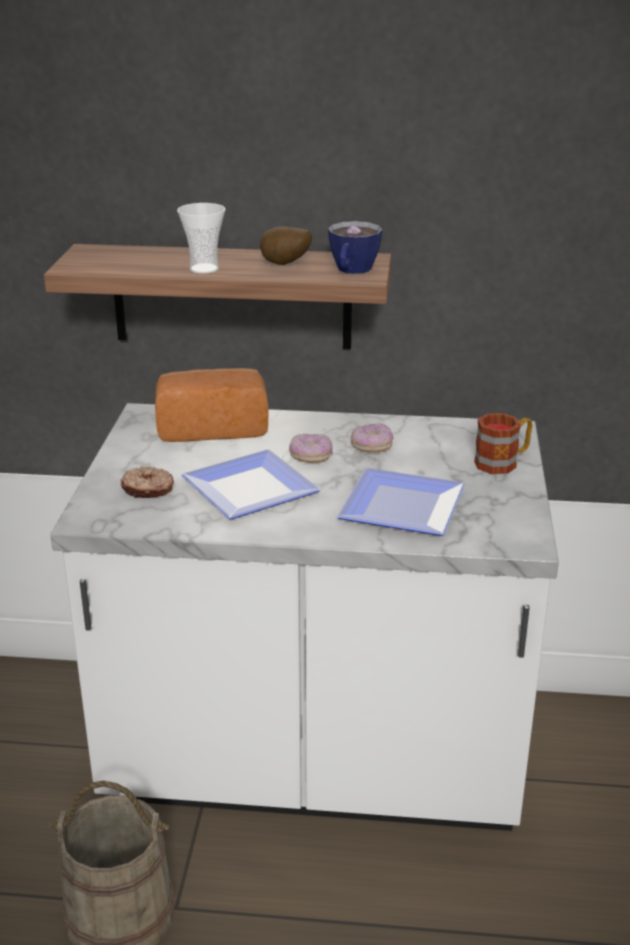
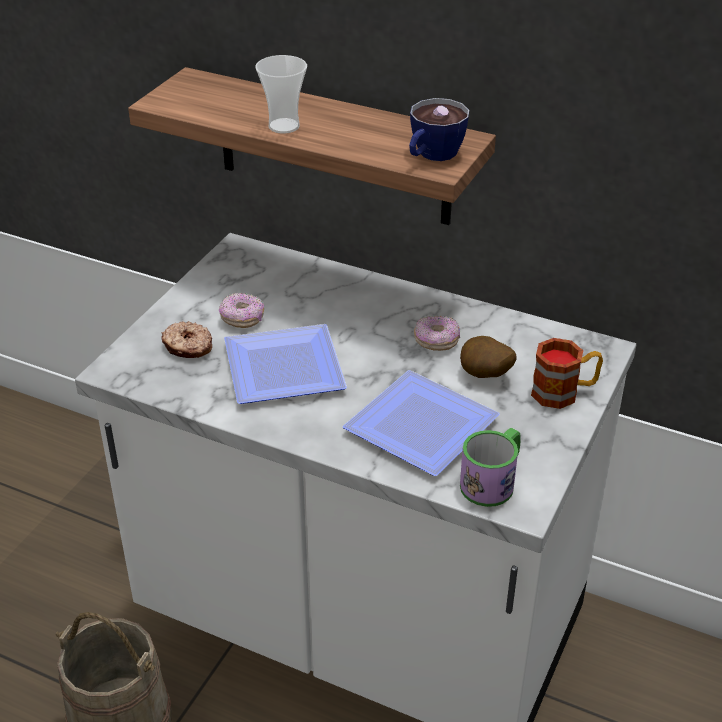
camera: 20 degrees right, 10 degrees up
bread [155,368,268,442] -> none
potato [260,226,312,265] -> potato moved to [460,336,517,378]
donut [289,434,332,463] -> donut moved to [219,293,264,328]
none -> mug [460,428,521,507]

